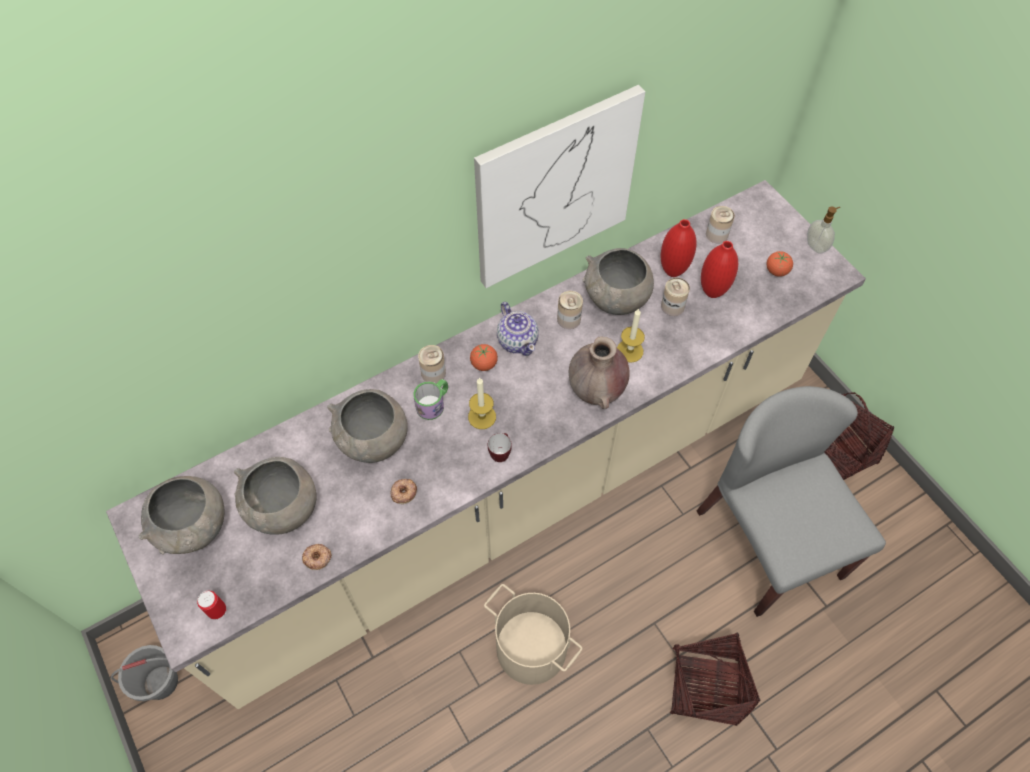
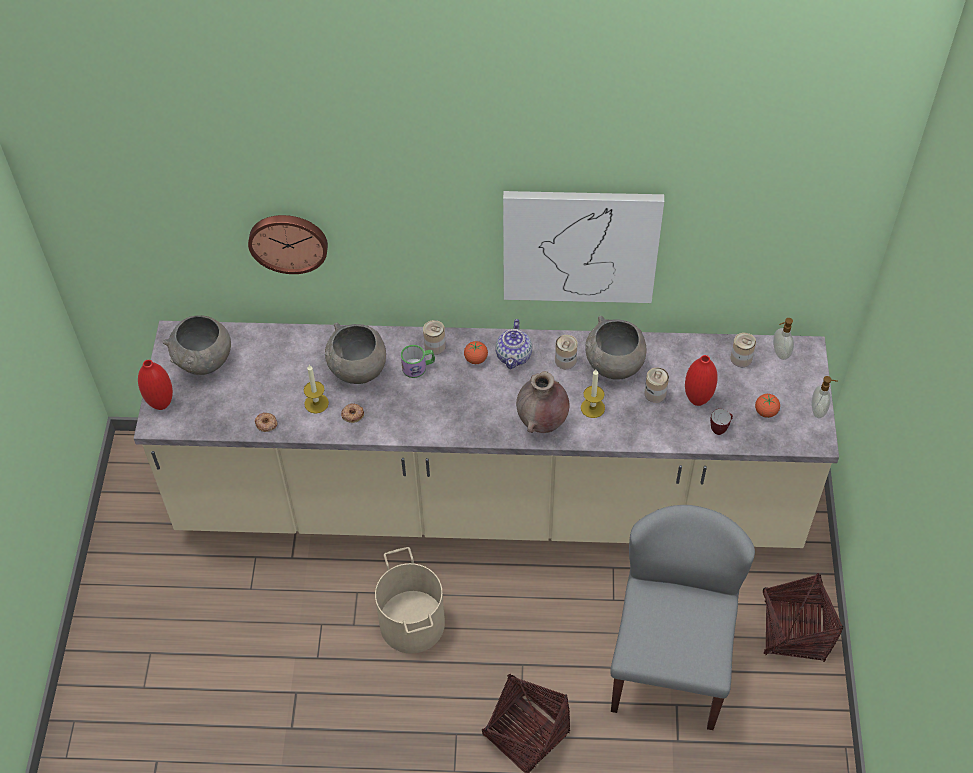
camera: 35 degrees right, 5 degrees down
grey bucket [111,645,178,701] -> none
can [197,591,227,620] -> none
grey bowl [234,457,316,535] -> none
candle [468,377,496,429] -> candle moved to [304,365,329,413]
mug [488,433,512,462] -> mug moved to [710,409,733,435]
red vase [661,219,697,277] -> red vase moved to [138,360,173,410]
none -> wall clock [248,215,328,274]
none -> soap dispenser [773,318,794,360]

